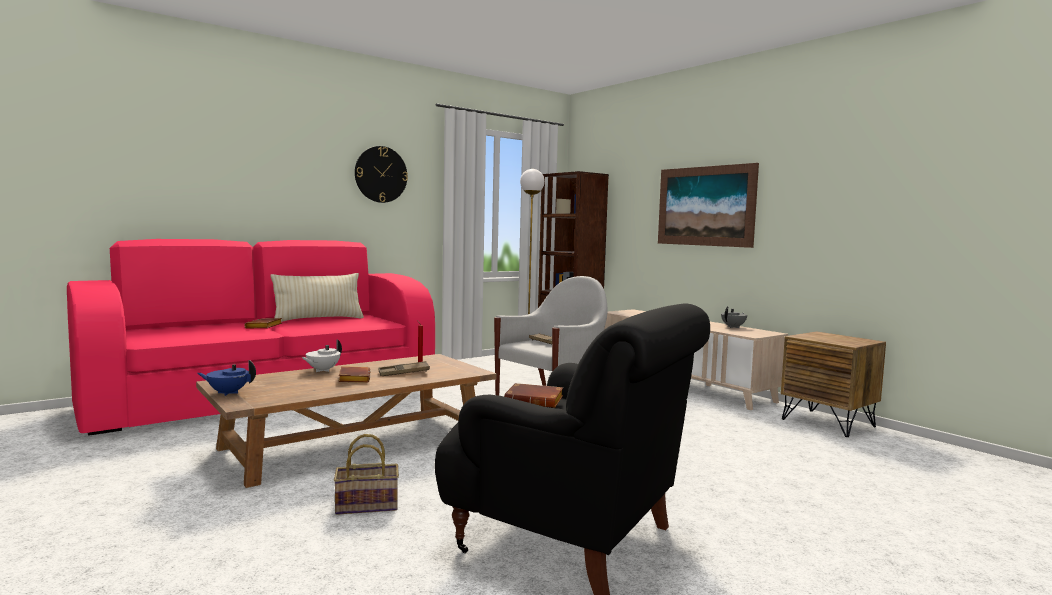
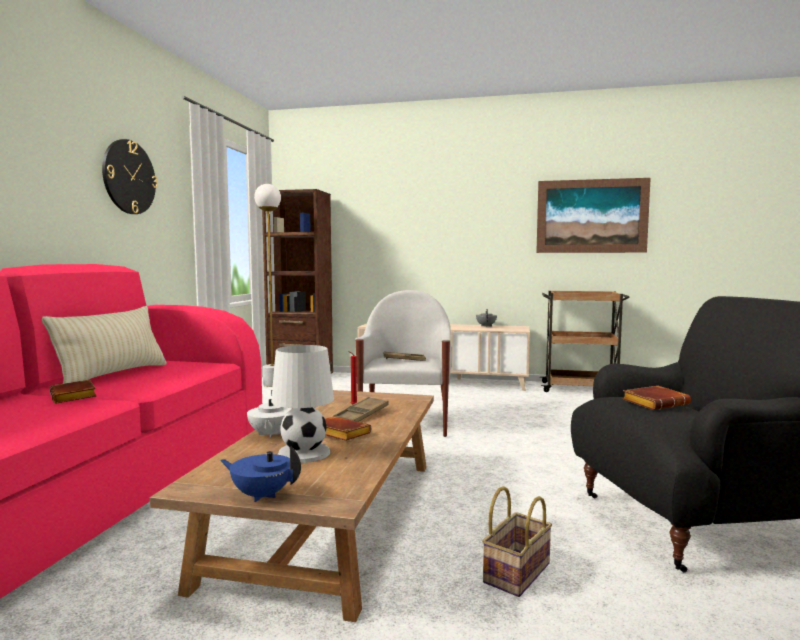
camera: 40 degrees left, 0 degrees up
blue teapot [197,360,256,396] -> blue teapot turned 60 degrees clockwise [220,447,301,502]
picture [658,163,759,248] -> picture moved to [536,178,651,253]
brown nightstand [781,331,886,437] -> brown cart [540,291,630,392]
none -> white table lamp [271,345,334,463]

